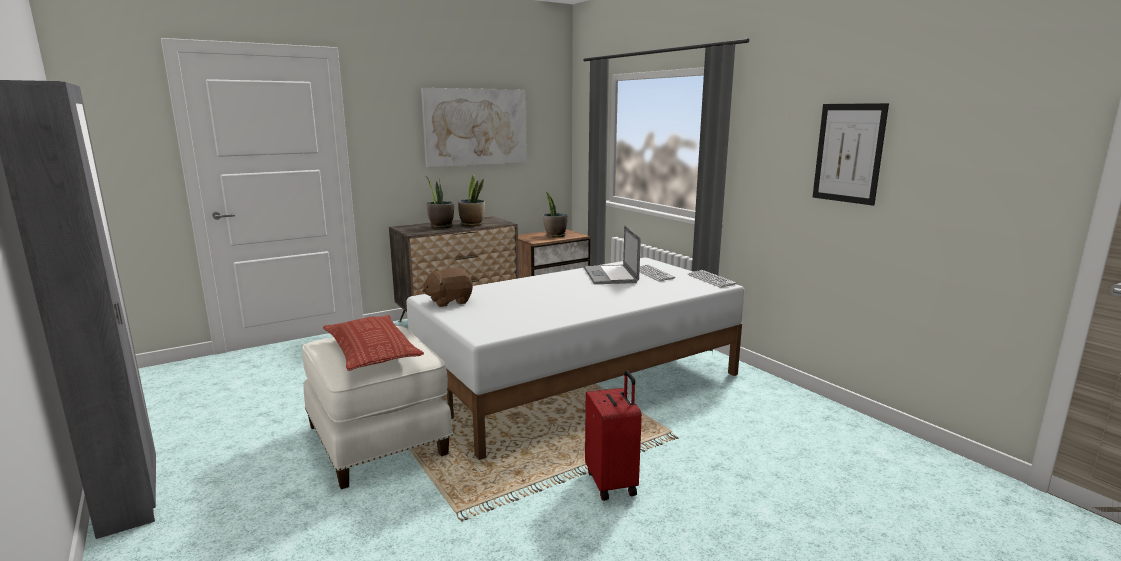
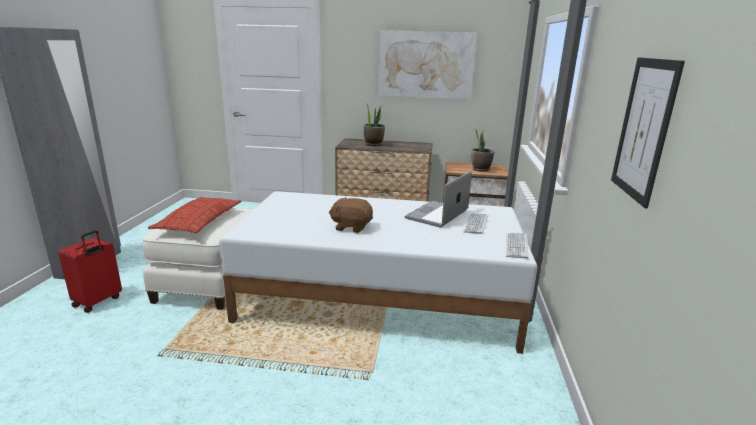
camera: 40 degrees right, 5 degrees up
brown plush toy [422,268,473,307] -> brown plush toy moved to [329,197,373,233]
potted plant [458,174,485,226] -> none
red suitcase [585,371,642,501] -> red suitcase moved to [58,230,122,313]

